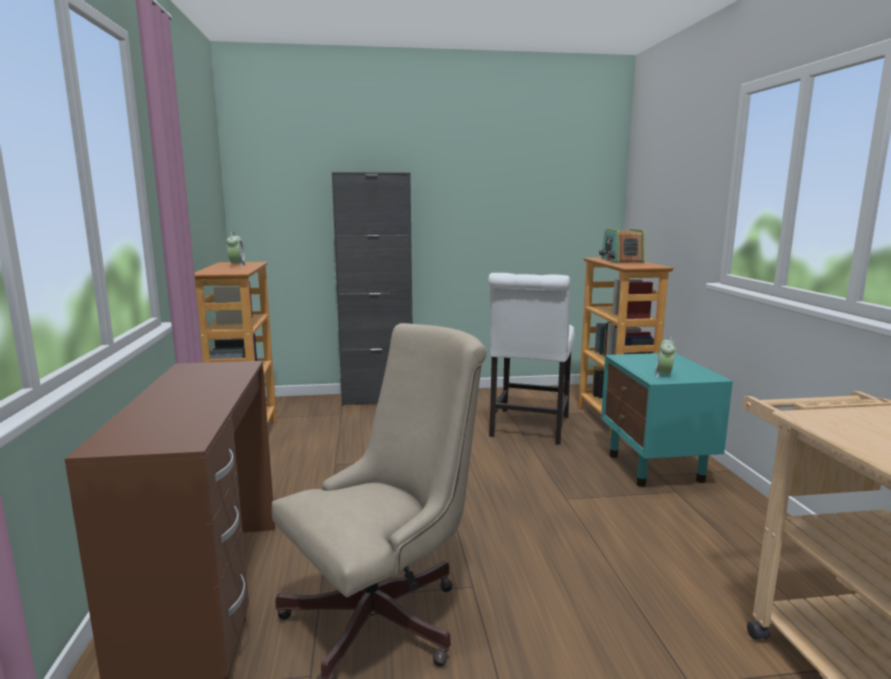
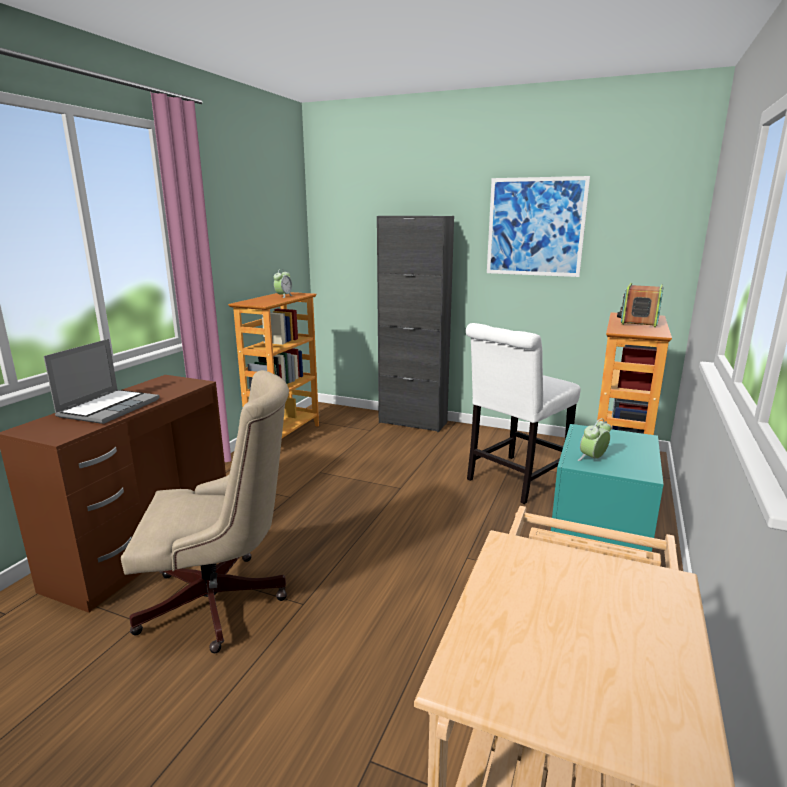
camera: 30 degrees right, 5 degrees up
none -> laptop [44,339,159,424]
none -> picture [487,176,590,277]

